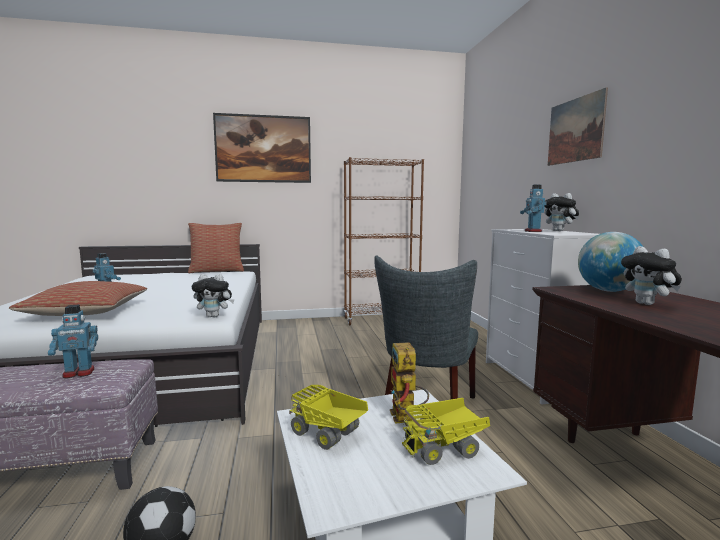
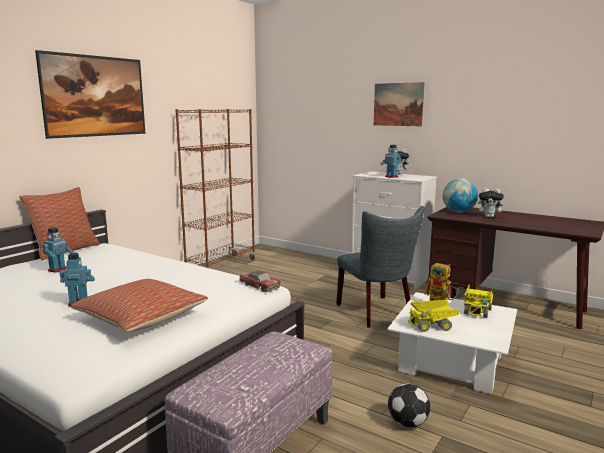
camera: 45 degrees left, 5 degrees up
toy robot [48,305,98,378] -> toy robot moved to [42,227,73,273]
plush toy [192,274,235,317] -> toy car [239,271,281,292]

